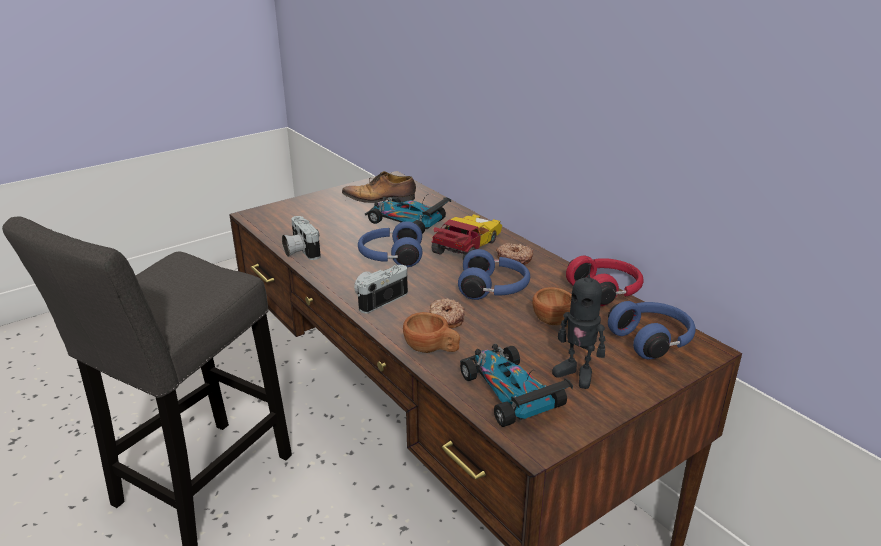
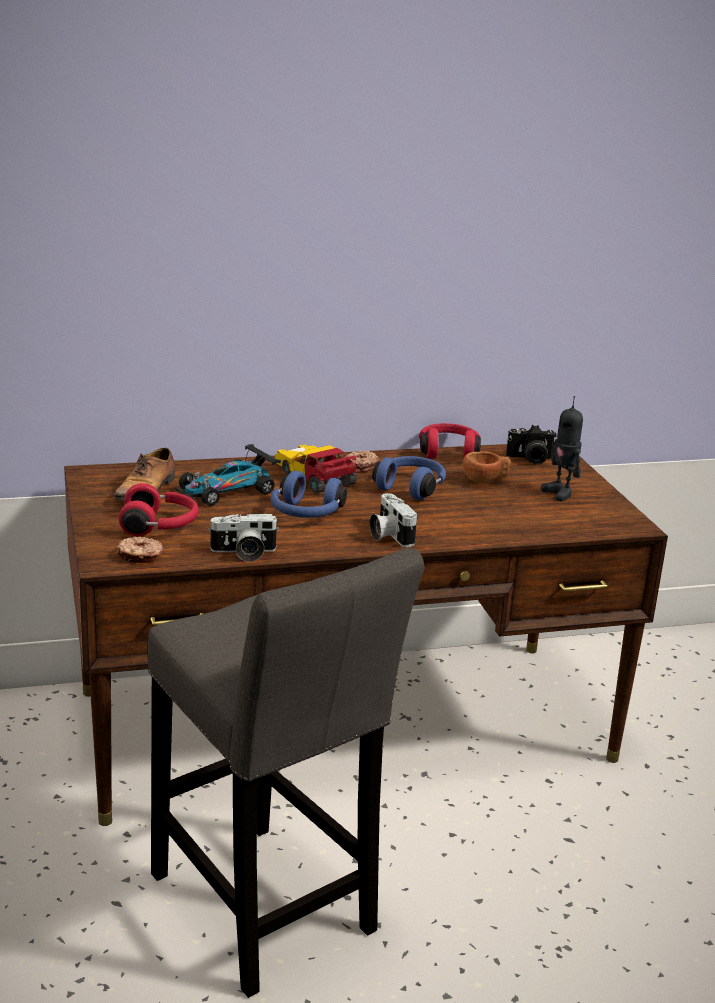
camera: 70 degrees left, 5 degrees down
brown cup [403,312,460,353] -> none
donut [430,298,465,328] -> donut moved to [117,537,164,563]
toy car [460,344,573,427] -> none
toy robot [552,264,605,389] -> toy robot turned 90 degrees clockwise [541,396,583,501]
blue headphones [608,301,696,359] -> camera [506,425,557,465]
none -> red headphones [119,483,199,536]

